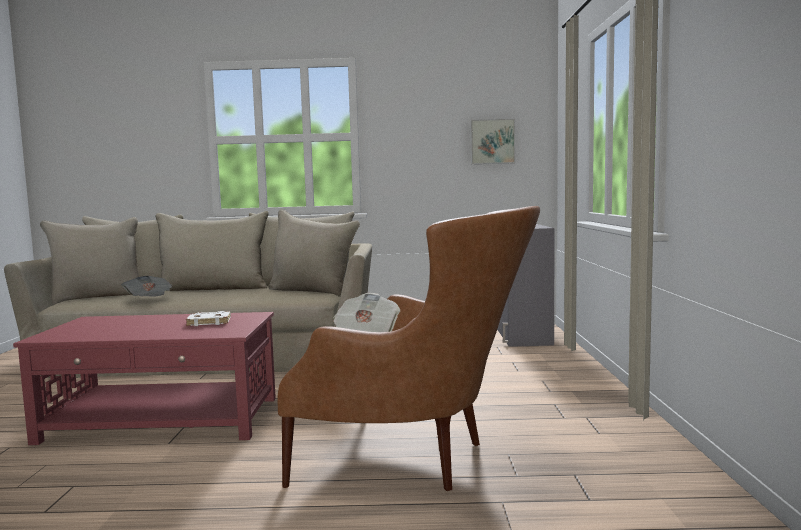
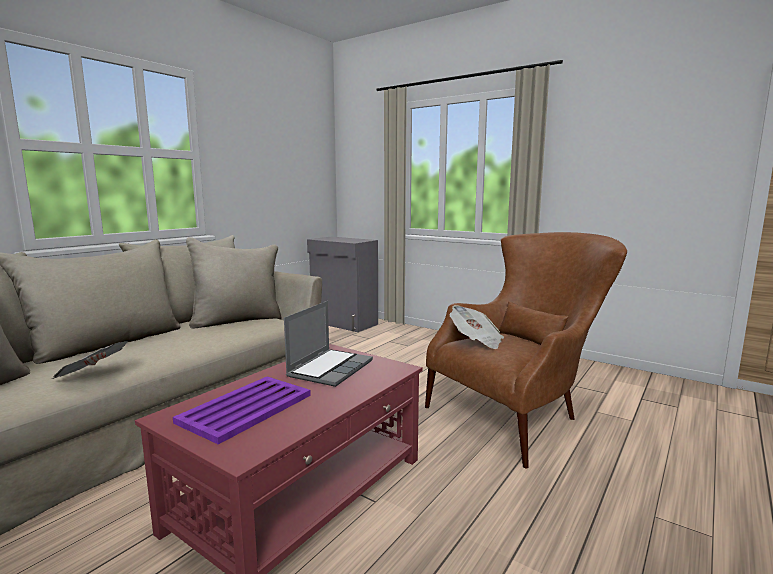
camera: 55 degrees left, 5 degrees up
white book [186,311,231,326] -> laptop [284,301,373,387]
picture [470,119,515,164] -> none
none -> purple tray [173,376,311,444]

